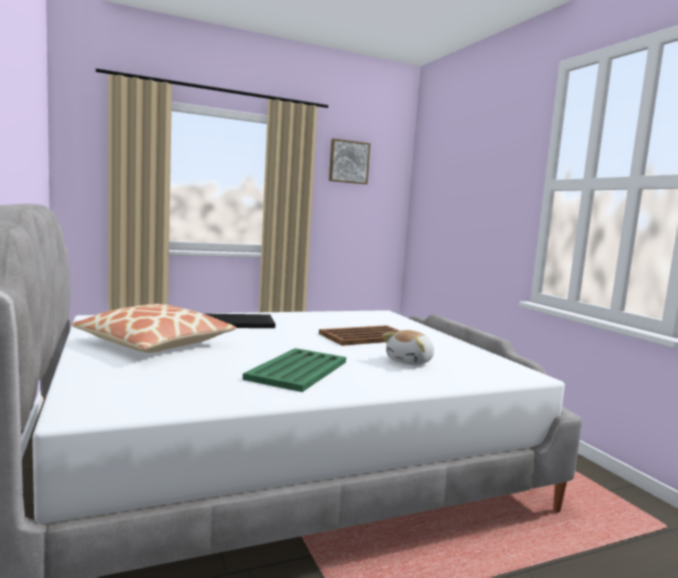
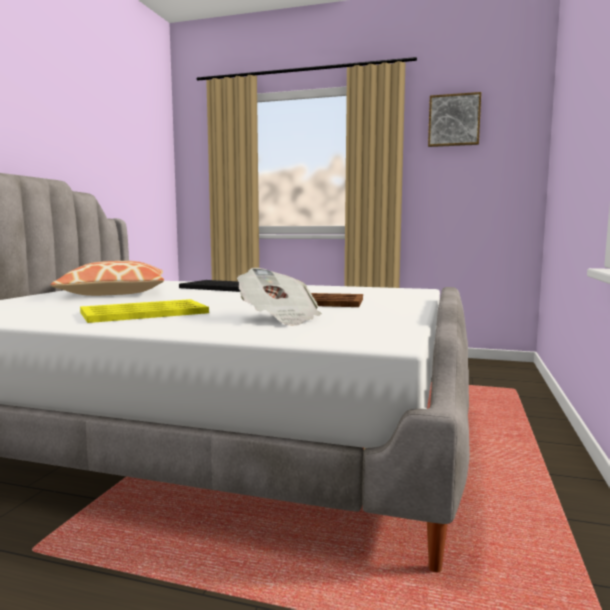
camera: 40 degrees right, 0 degrees up
green tray [243,348,346,392] -> yellow tray [80,299,209,323]
plush toy [382,330,434,365] -> newspaper [237,268,322,326]

